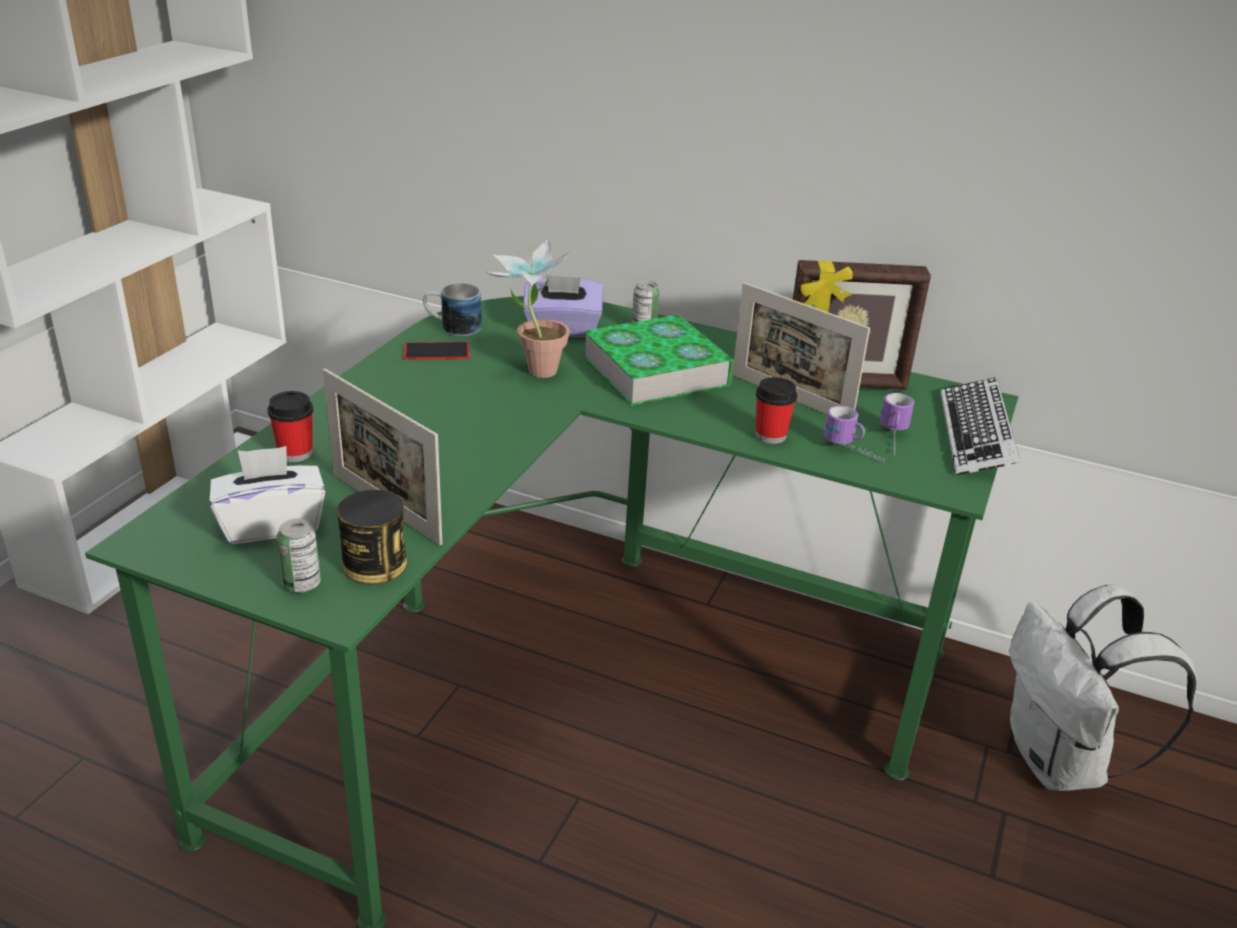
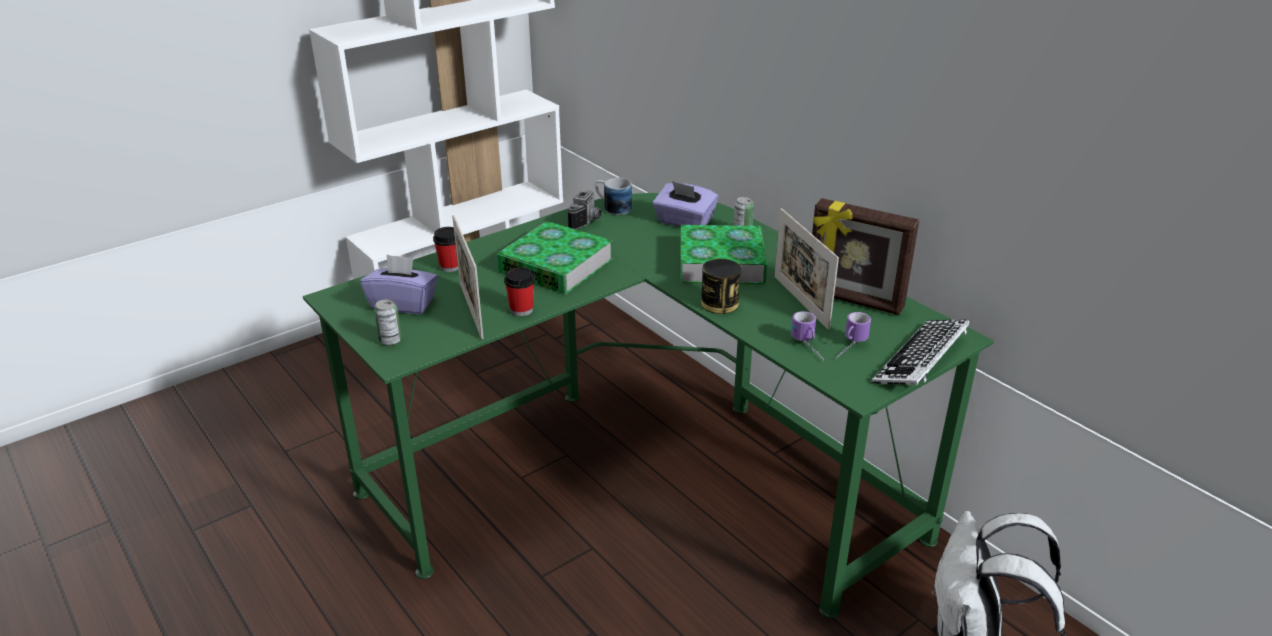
camera: 30 degrees right, 0 degrees up
white tissue box [210,446,325,544] -> purple tissue box [360,255,438,314]
can [337,490,407,584] -> can moved to [701,259,741,314]
phone [404,342,470,360] -> camera [568,190,601,229]
potted plant [487,238,570,378] -> none
cup [755,377,797,444] -> cup moved to [504,267,535,316]
none -> book [497,221,613,294]

